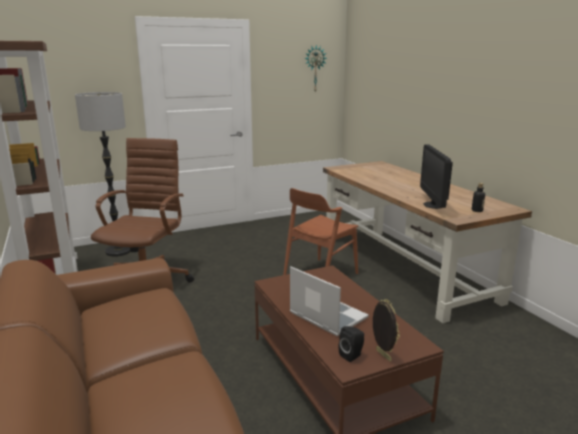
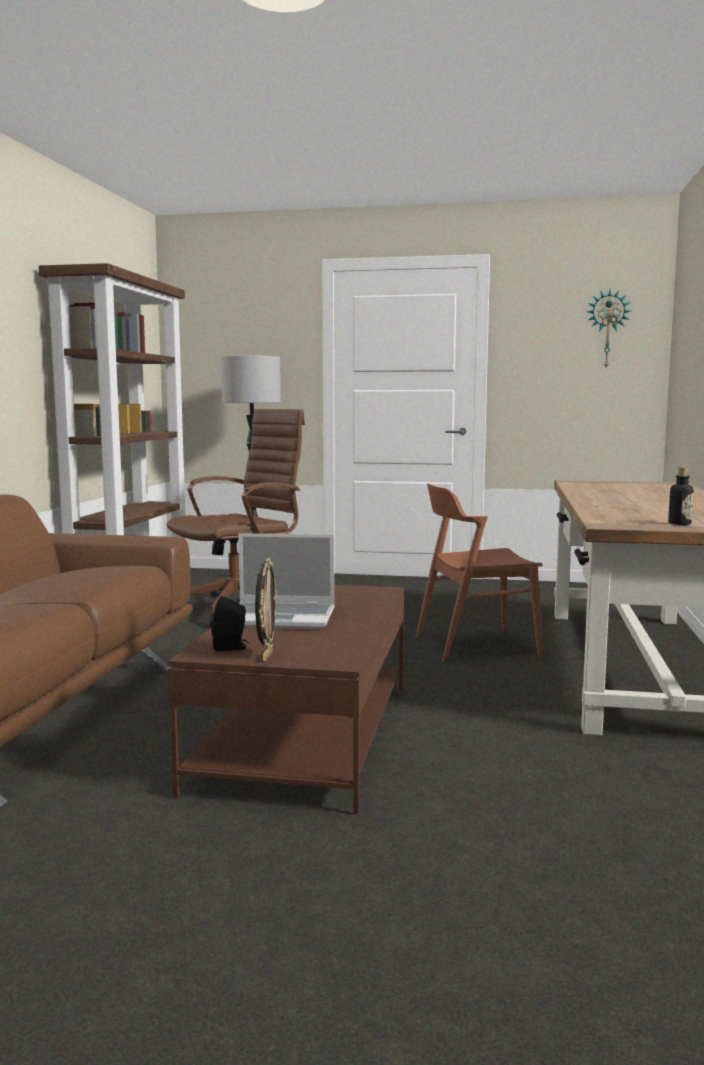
camera: 35 degrees right, 10 degrees down
laptop [290,266,369,336] -> laptop turned 105 degrees clockwise [238,533,334,630]
monitor [420,144,453,209] -> none

